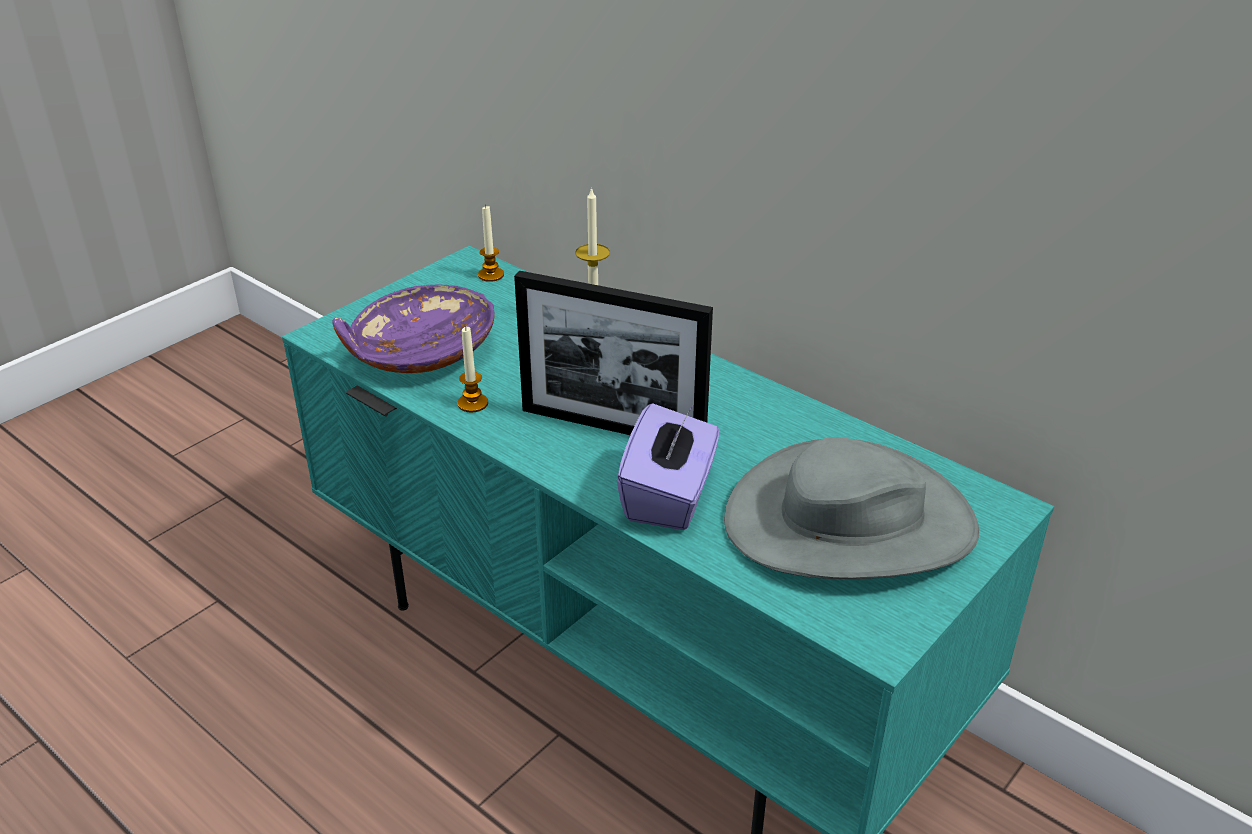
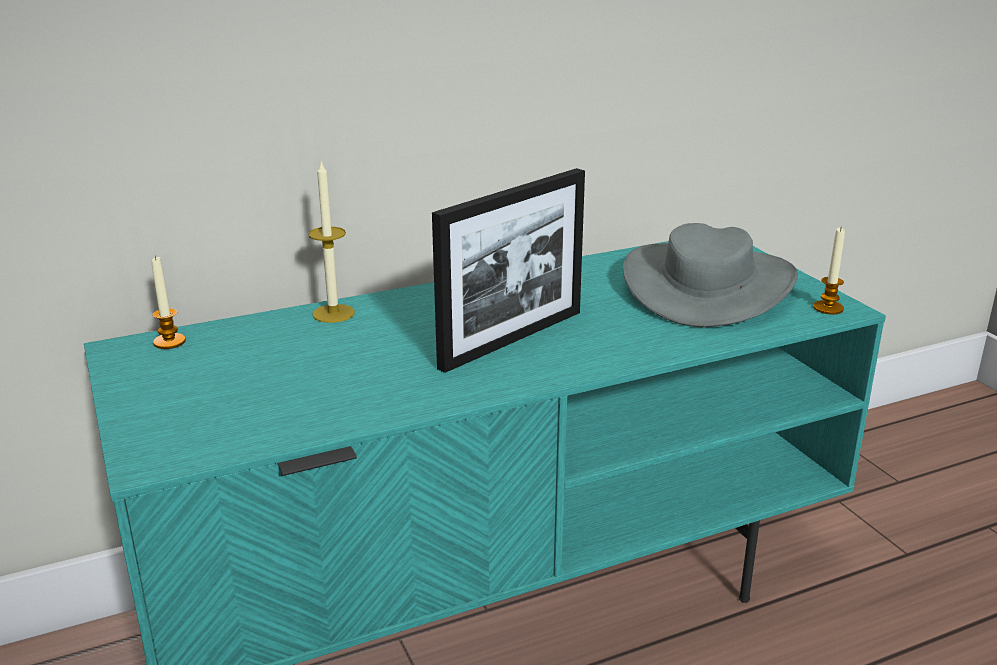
camera: 65 degrees left, 10 degrees down
purple bowl [332,285,495,373] -> none
candle [458,326,488,413] -> candle moved to [813,226,845,315]
purple tissue box [617,403,719,530] -> none

